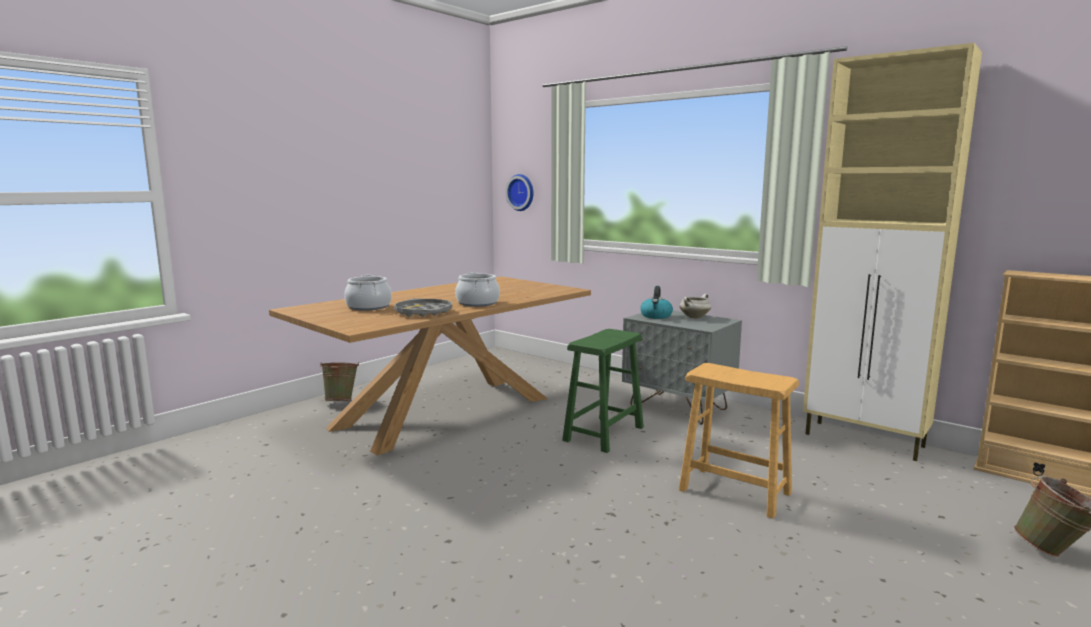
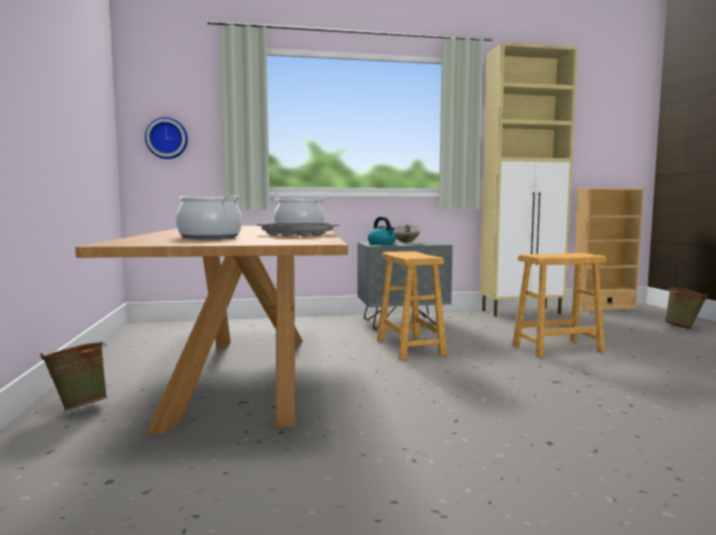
camera: 50 degrees left, 5 degrees down
green stool [562,329,644,453] -> brown stool [377,251,448,360]

